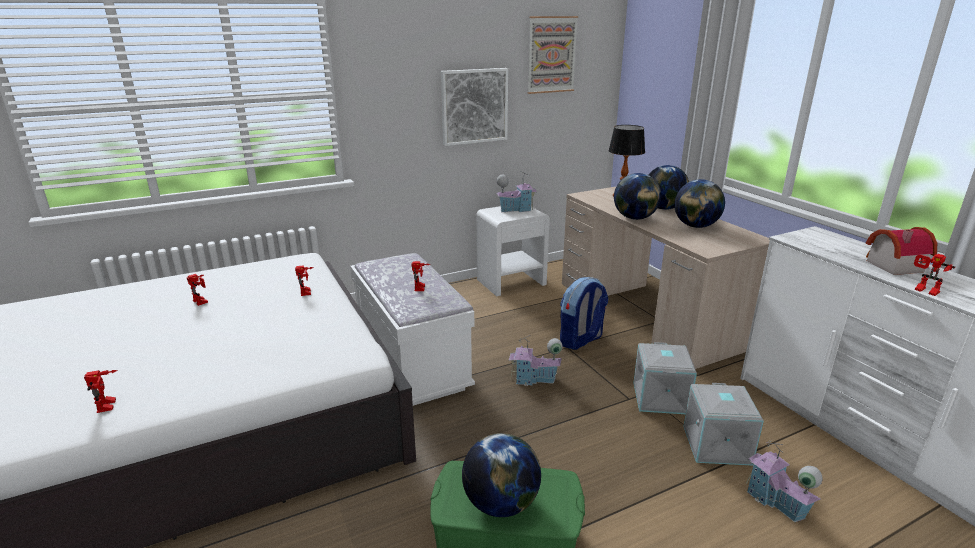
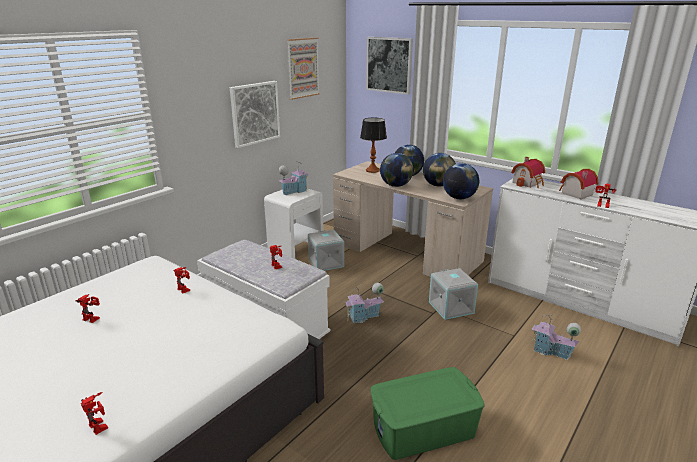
camera: 25 degrees left, 0 degrees up
globe [462,433,541,517] -> globe moved to [443,163,479,199]
backpack [560,277,608,350] -> none
grey storage box [683,383,764,466] -> grey storage box moved to [308,230,344,271]
none -> picture [366,37,413,95]
none -> toy house [511,156,545,188]

